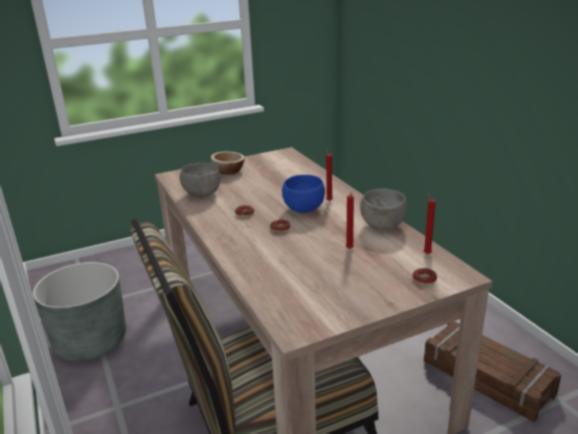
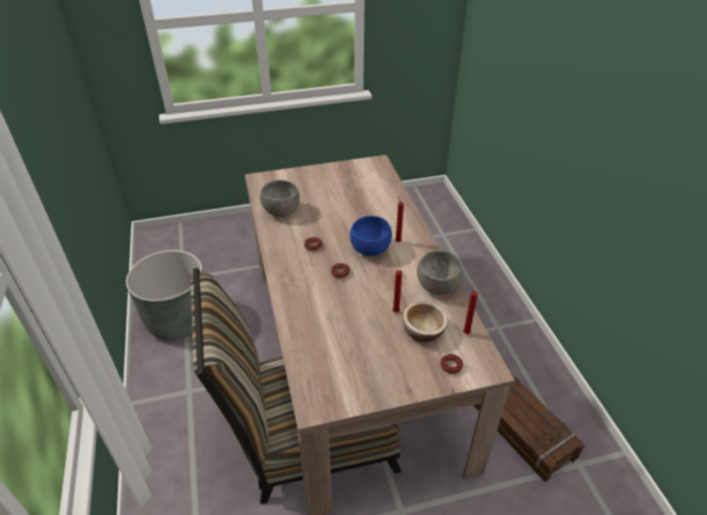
camera: 10 degrees right, 15 degrees up
bowl [211,151,245,175] -> bowl moved to [403,301,448,342]

